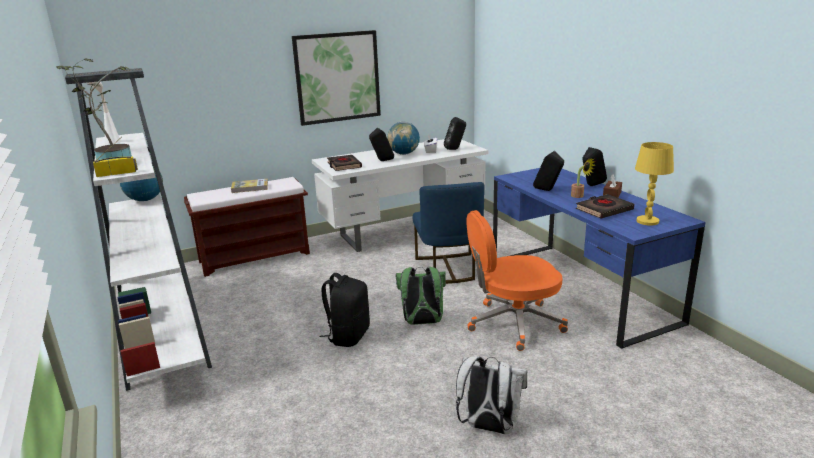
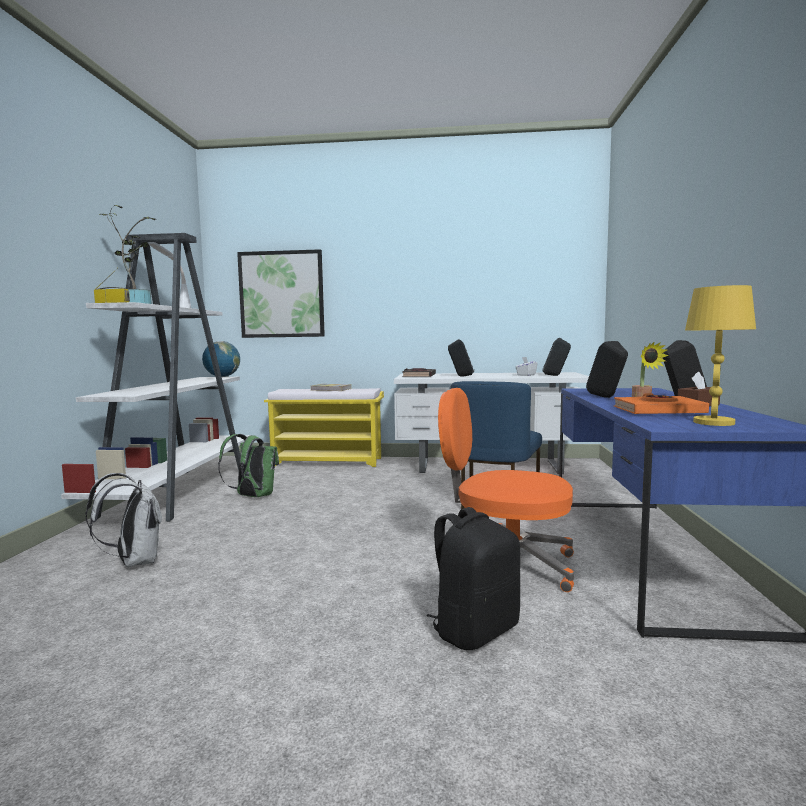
camera: 30 degrees right, 15 degrees down
brown bench [184,177,310,277] -> yellow bench [264,388,384,467]
picture [292,30,381,126] -> picture moved to [237,249,325,338]
black backpack [320,273,370,347] -> black backpack moved to [426,507,520,650]
globe [387,122,420,155] -> none
green backpack [395,267,446,325] -> green backpack moved to [218,434,279,497]
white backpack [456,356,527,434] -> white backpack moved to [85,473,162,567]
black book [576,194,634,219] -> orange book [614,393,709,414]

